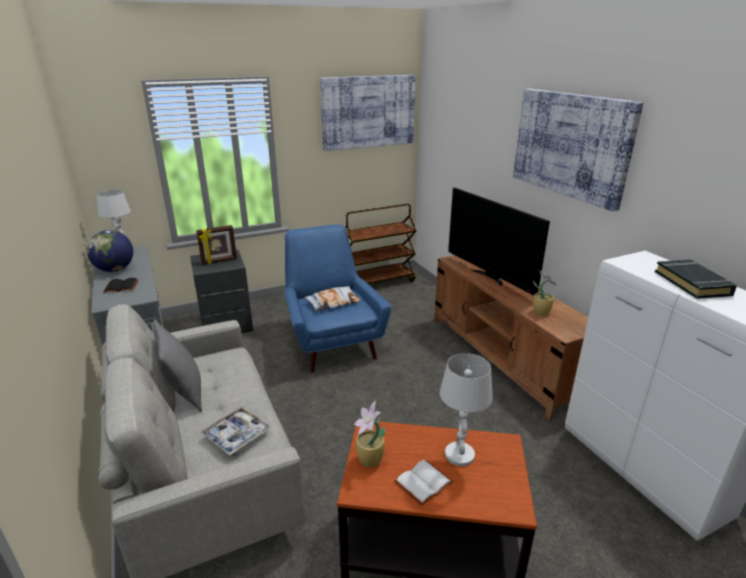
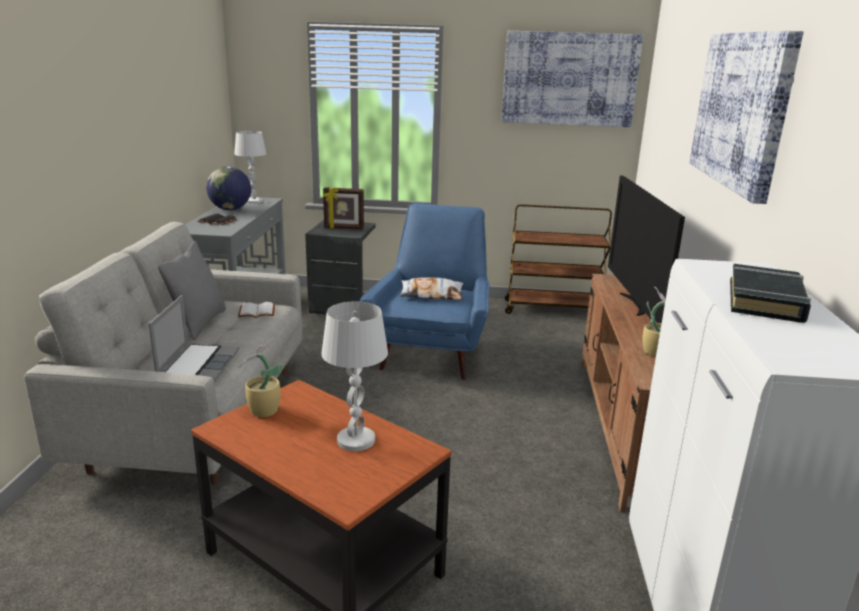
camera: 30 degrees right, 5 degrees down
tray [200,406,271,456] -> laptop [149,295,239,382]
white book [394,459,453,506] -> white book moved to [238,302,275,318]

